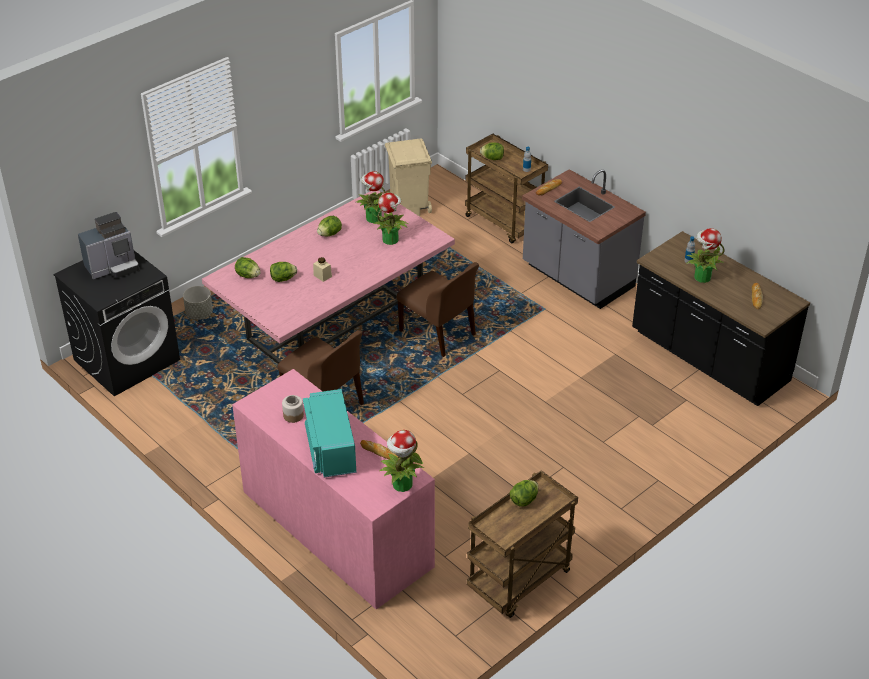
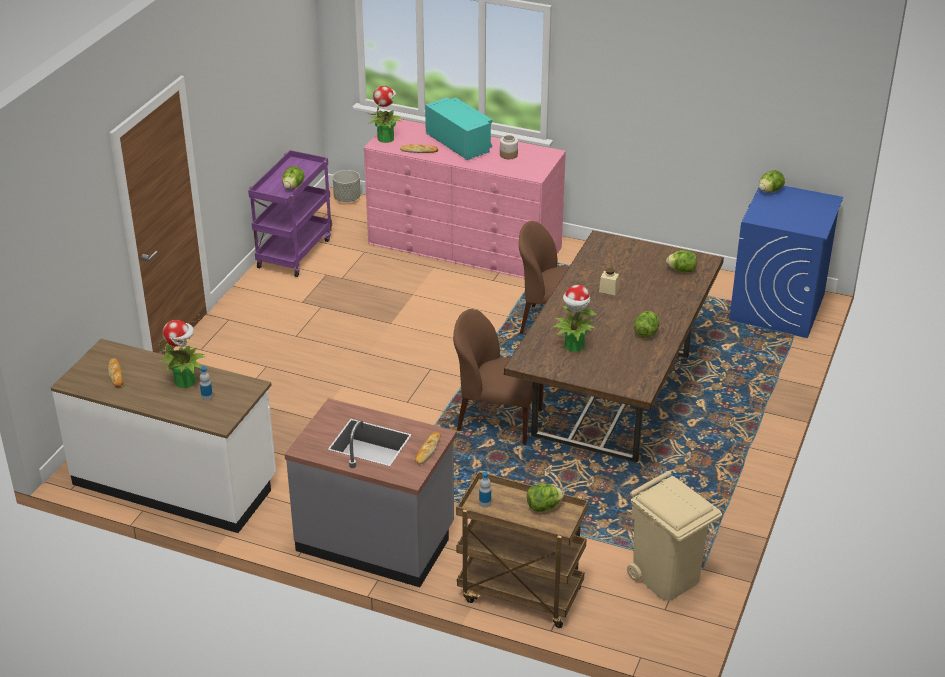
camera: 155 degrees right, 5 degrees down
black washing machine [53,251,180,396] -> blue washing machine [729,186,843,338]
coffee machine [78,212,139,279] -> none
grey planter [183,286,213,320] -> grey planter moved to [333,170,361,202]
pink dining table [202,190,455,364] -> brown dining table [504,230,724,462]
lettuce [270,262,297,282] -> lettuce moved to [759,170,785,193]
potted plant [356,171,389,223] -> none
brown cart [467,470,578,618] -> purple cart [248,150,332,277]
black counter [632,231,810,406] -> white counter [51,339,276,533]

